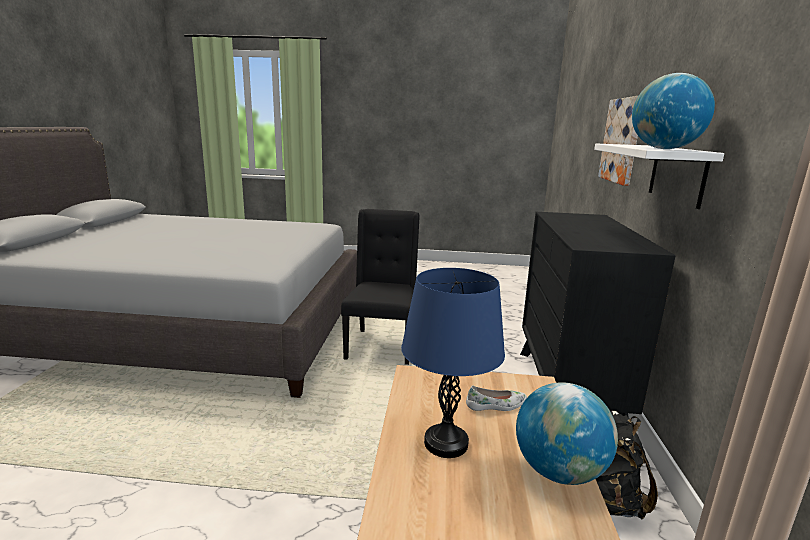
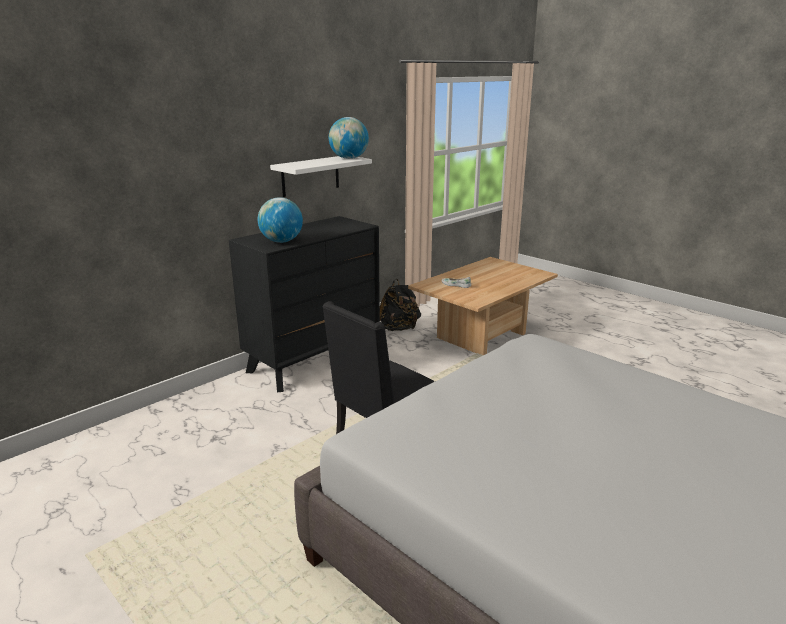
camera: 140 degrees left, 5 degrees up
blue table lamp [401,268,505,458] -> none
globe [516,382,618,485] -> globe moved to [258,197,303,243]
picture [598,96,638,186] -> none

